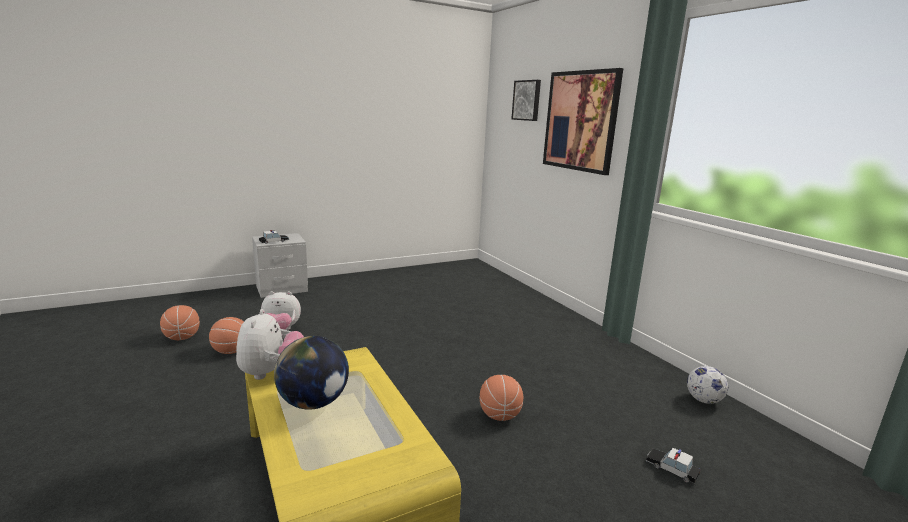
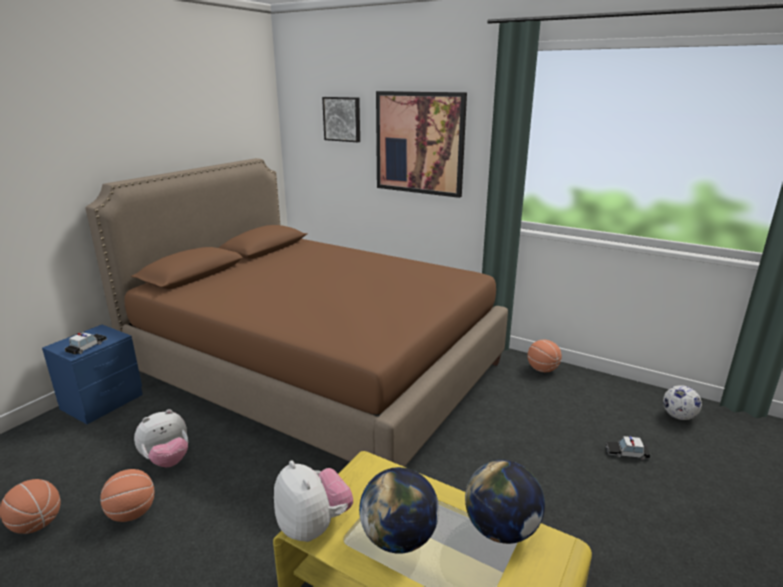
camera: 30 degrees left, 5 degrees up
grey nightstand [252,233,308,298] -> blue nightstand [42,325,143,424]
basketball [480,375,523,421] -> basketball moved to [527,340,562,372]
football [687,366,728,404] -> football moved to [663,385,702,420]
none -> brown bed [85,158,508,467]
none -> globe [465,460,545,544]

